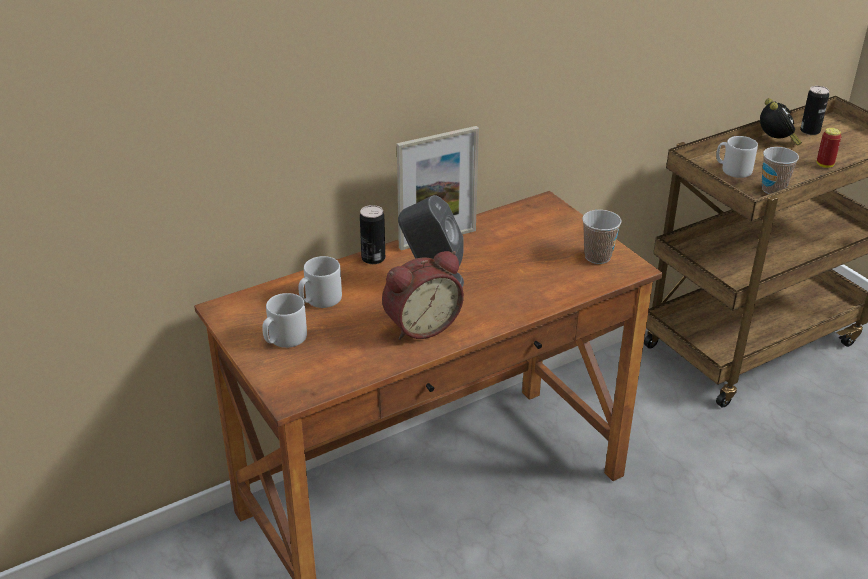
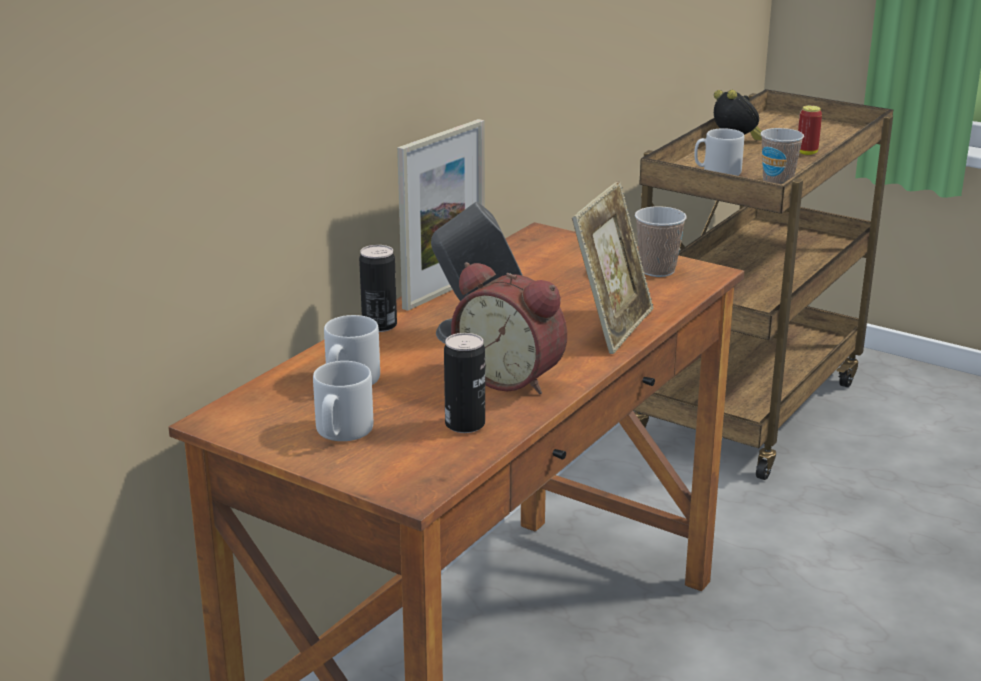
camera: 25 degrees left, 10 degrees down
alarm clock [382,251,464,340] -> alarm clock turned 90 degrees clockwise [451,262,567,394]
can [800,86,829,135] -> can moved to [444,333,485,433]
none -> picture frame [572,181,653,354]

